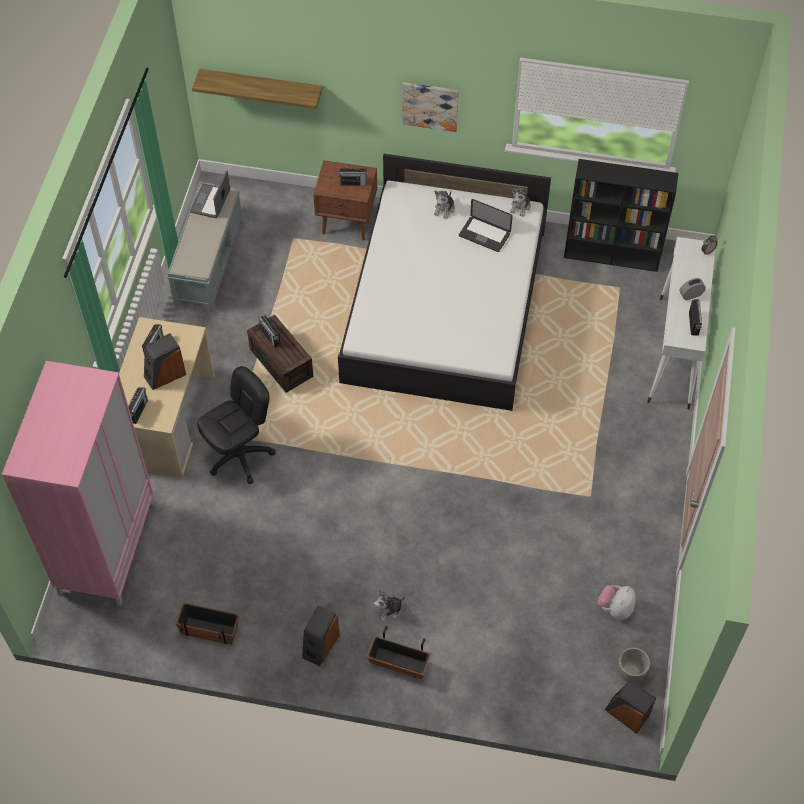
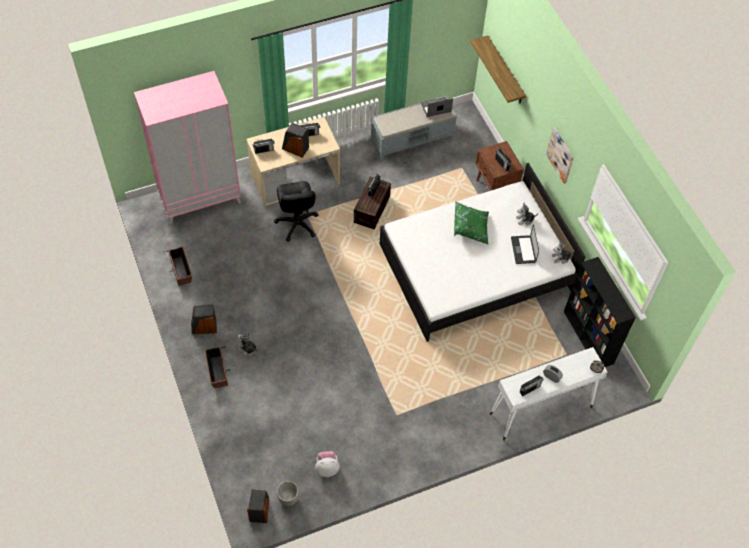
camera: 55 degrees right, 0 degrees up
black office chair [197,366,276,484] -> black office chair turned 60 degrees clockwise [274,181,319,242]
none -> green pillow [454,202,489,244]

